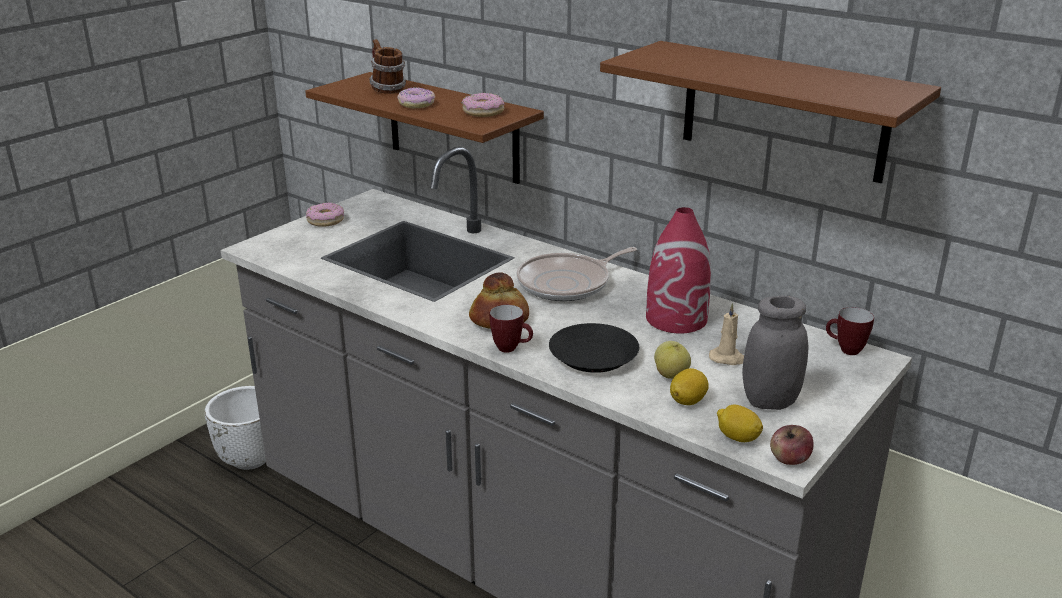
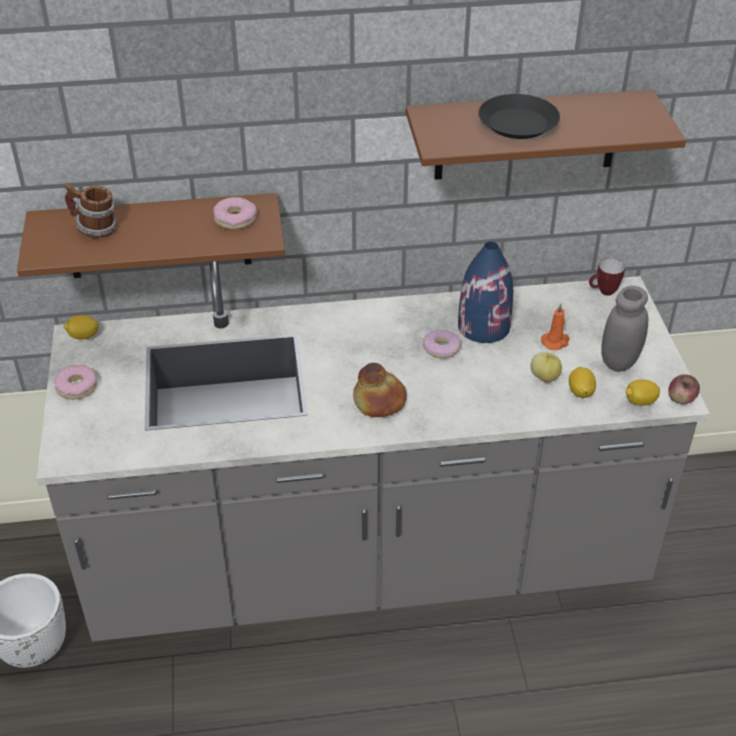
camera: 45 degrees left, 15 degrees up
donut [397,87,435,108] -> donut moved to [423,330,461,358]
mug [490,305,533,353] -> none
frying pan [517,247,637,301] -> none
black plate [549,323,639,373] -> black plate moved to [478,94,560,139]
red vase [646,207,711,334] -> blue vase [458,242,513,343]
beige candle [709,303,744,365] -> orange candle [541,304,570,350]
none -> lemon [64,315,99,339]

